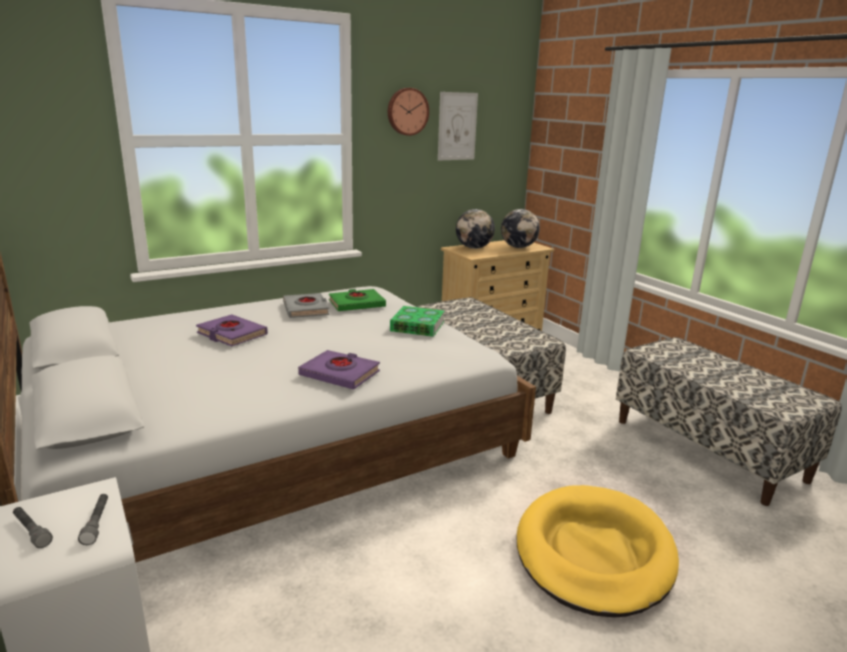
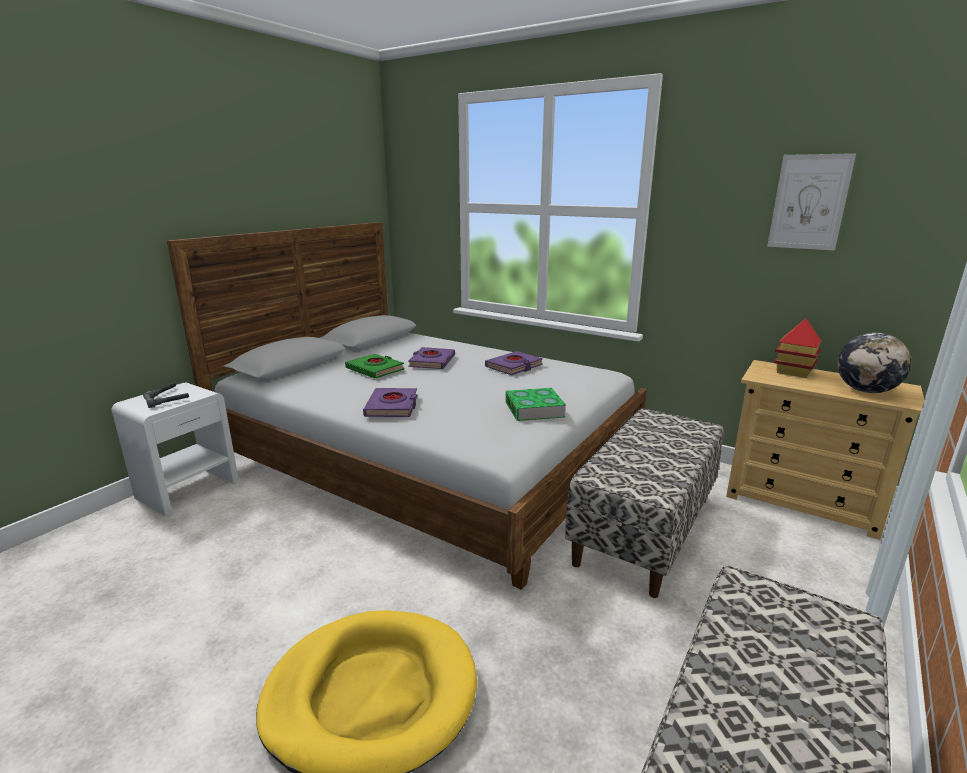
camera: 65 degrees right, 0 degrees up
grey book [283,293,329,318] -> purple book [485,351,543,375]
green book [329,289,386,311] -> green book moved to [345,354,404,378]
wall clock [388,88,429,136] -> none
globe [456,209,495,249] -> toy house [774,318,822,378]

